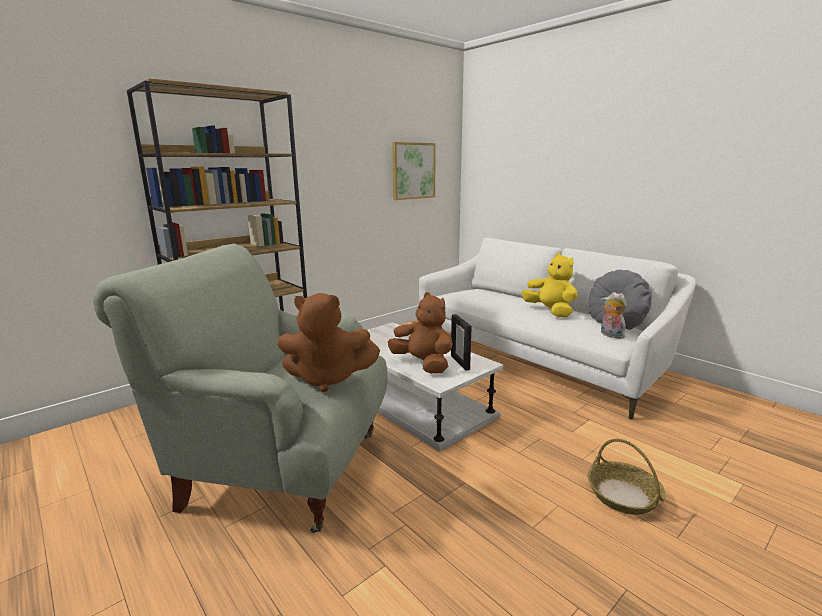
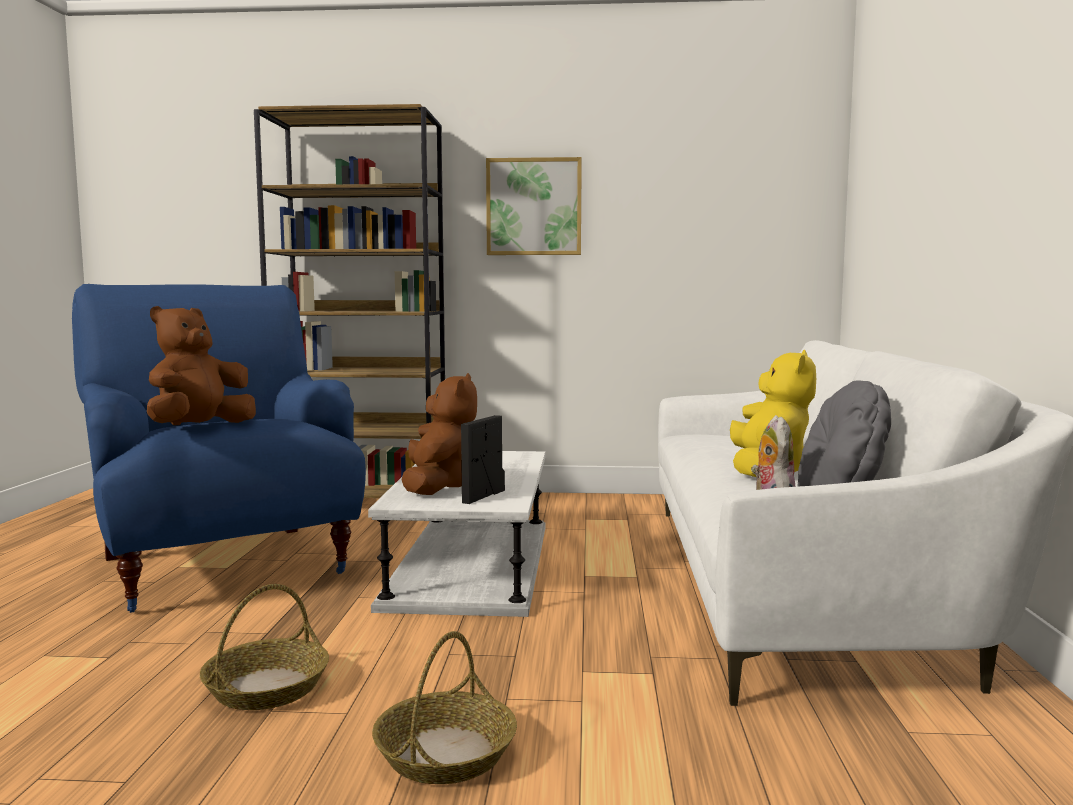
camera: 45 degrees right, 10 degrees down
grey armchair [93,244,388,533] -> blue armchair [72,284,366,613]
brown plush toy [277,293,380,392] -> brown plush toy turned 75 degrees clockwise [147,306,256,425]
picture [392,142,436,200] -> picture moved to [486,157,582,255]
none -> basket [200,584,329,710]

